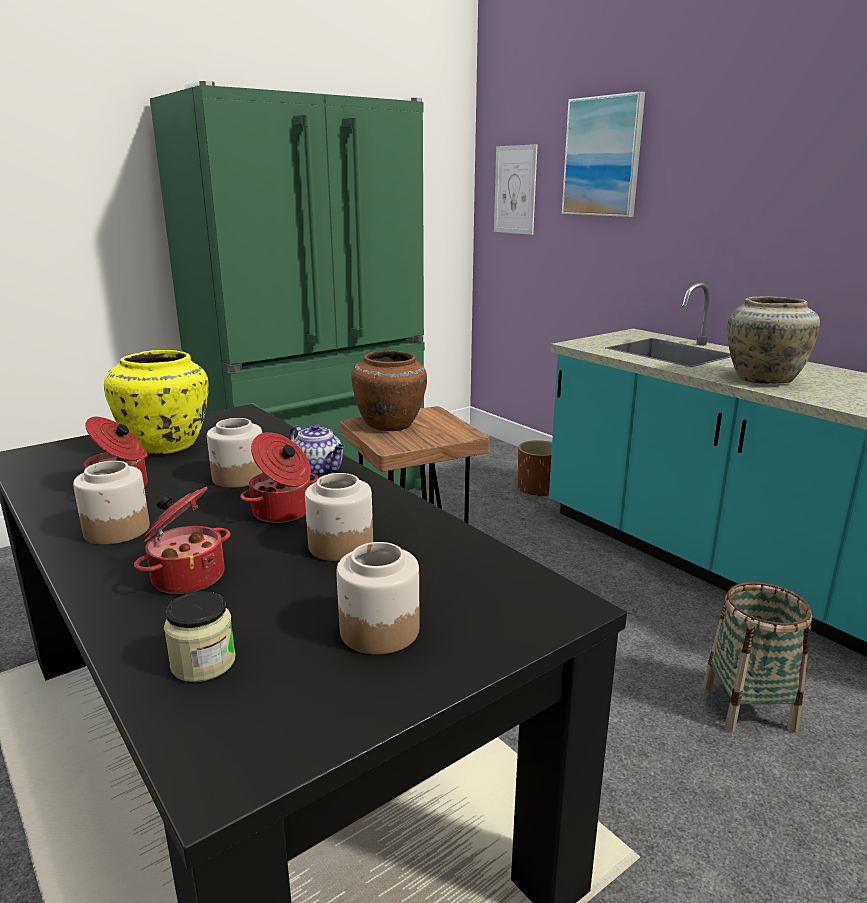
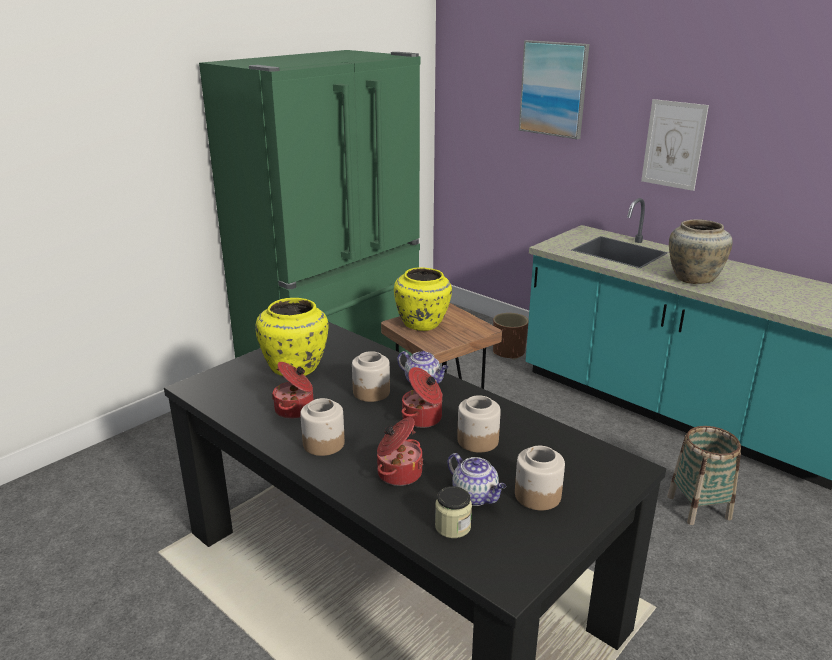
camera: 10 degrees left, 5 degrees up
brown vase [351,350,427,431] -> yellow vase [394,267,452,331]
picture [494,144,538,235] -> picture moved to [641,99,709,191]
none -> teapot [448,453,506,506]

